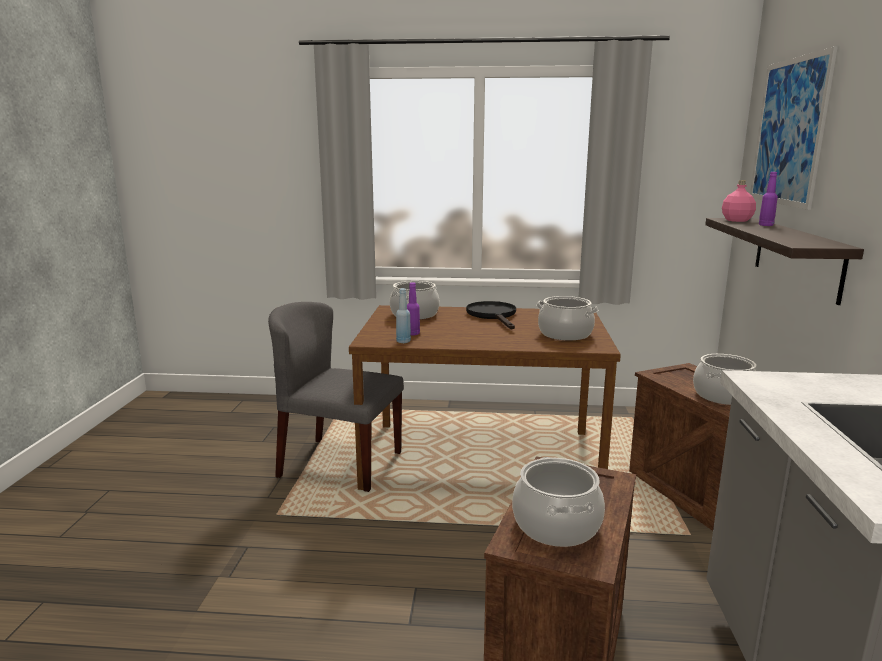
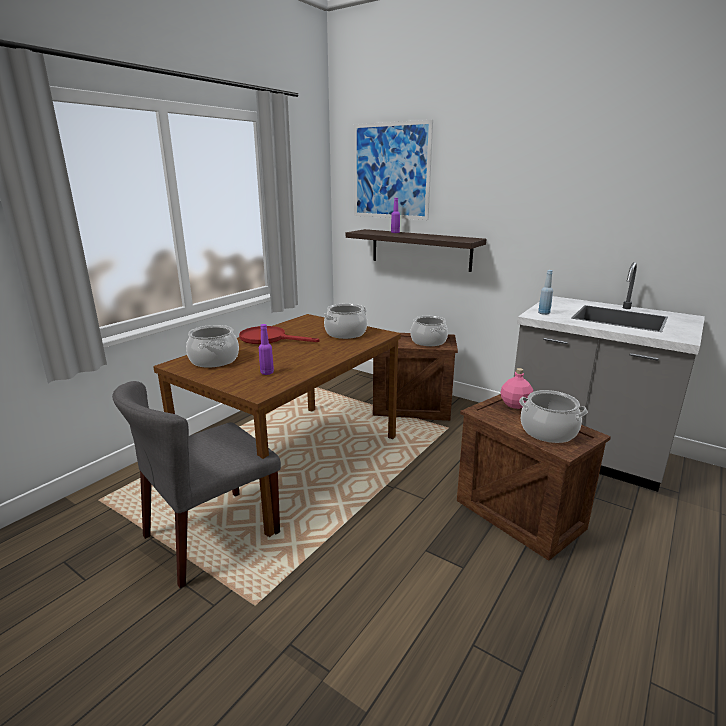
camera: 60 degrees left, 5 degrees up
blue bottle [396,288,411,343] -> blue bottle moved to [538,270,553,315]
black frying pan [466,301,516,330] -> red frying pan [239,326,319,344]
pink bottle [722,180,756,222] -> pink bottle moved to [500,368,533,409]

